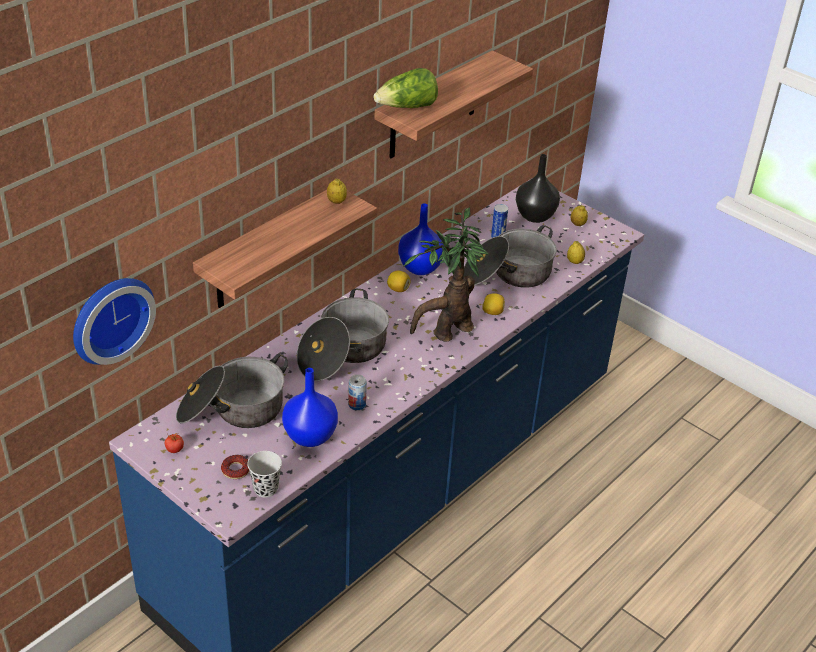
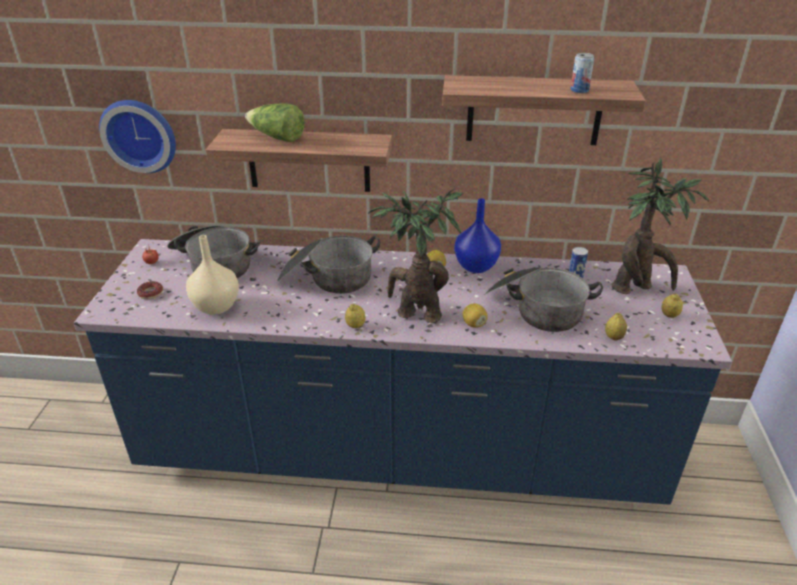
camera: 55 degrees right, 5 degrees down
black cup [247,451,282,498] -> none
blue vase [282,368,338,447] -> beige vase [186,235,239,315]
lemon [327,179,347,204] -> lemon moved to [345,304,366,328]
can [348,374,367,410] -> can moved to [570,53,594,93]
lettuce [373,68,438,108] -> lettuce moved to [245,103,305,142]
black vase [516,154,560,223] -> potted plant [611,158,709,294]

